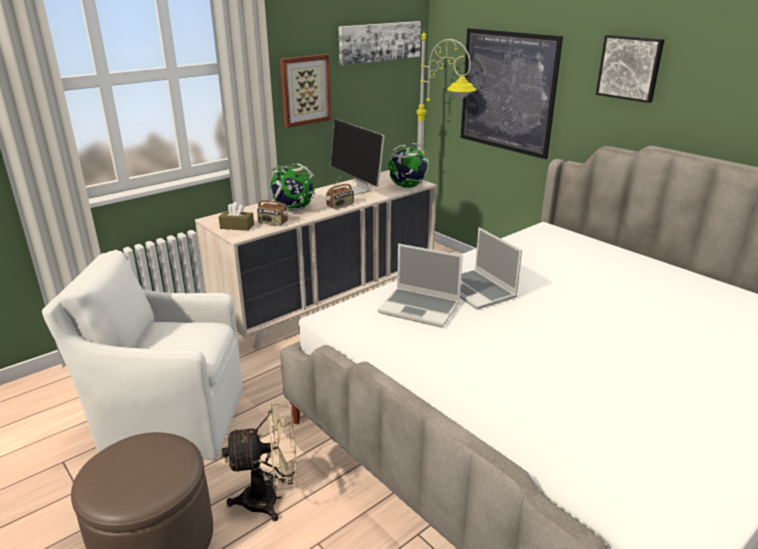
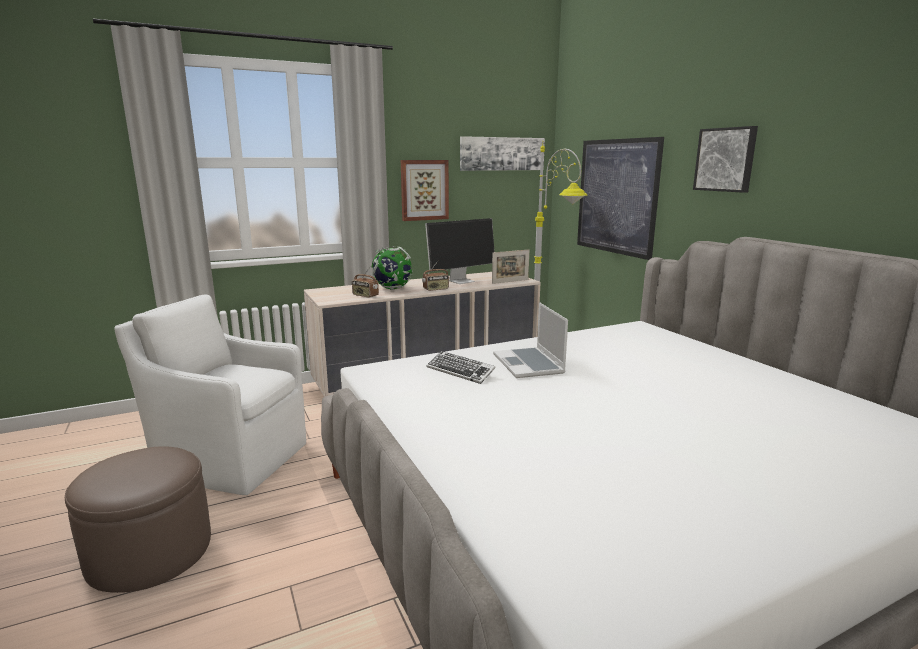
camera: 15 degrees right, 10 degrees down
brown tissue box [219,202,254,231] -> none
beige fan [222,403,297,521] -> none
monitor [330,119,385,195] -> monitor turned 105 degrees counterclockwise [425,218,494,284]
laptop [377,243,463,327] -> keyboard [427,351,496,384]
globe [388,143,429,188] -> picture frame [492,249,529,284]

